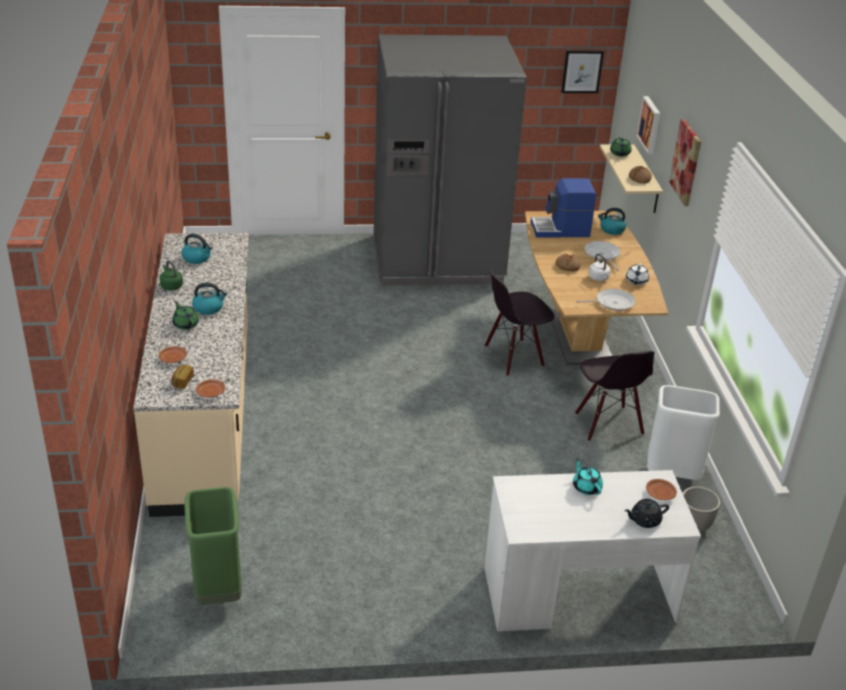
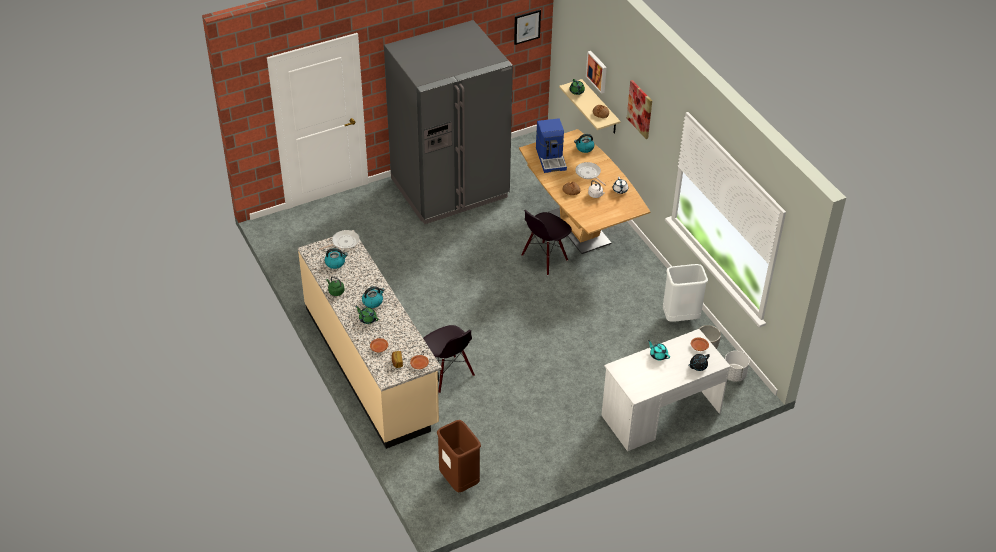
camera: 20 degrees left, 10 degrees up
green trash can [184,487,242,605] -> brown trash can [437,420,481,492]
coffee machine [531,178,596,238] -> coffee machine turned 75 degrees counterclockwise [536,118,567,173]
black chair [575,351,655,441] -> black chair moved to [423,325,475,393]
frying pan [576,289,635,311] -> frying pan moved to [319,230,360,250]
none -> white planter [725,351,750,382]

